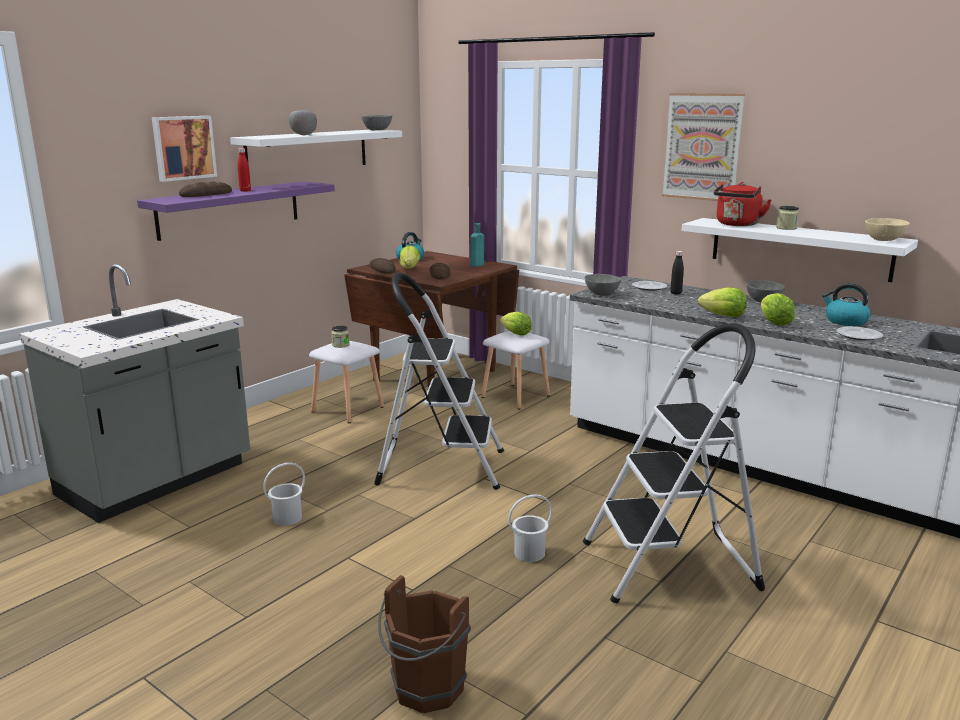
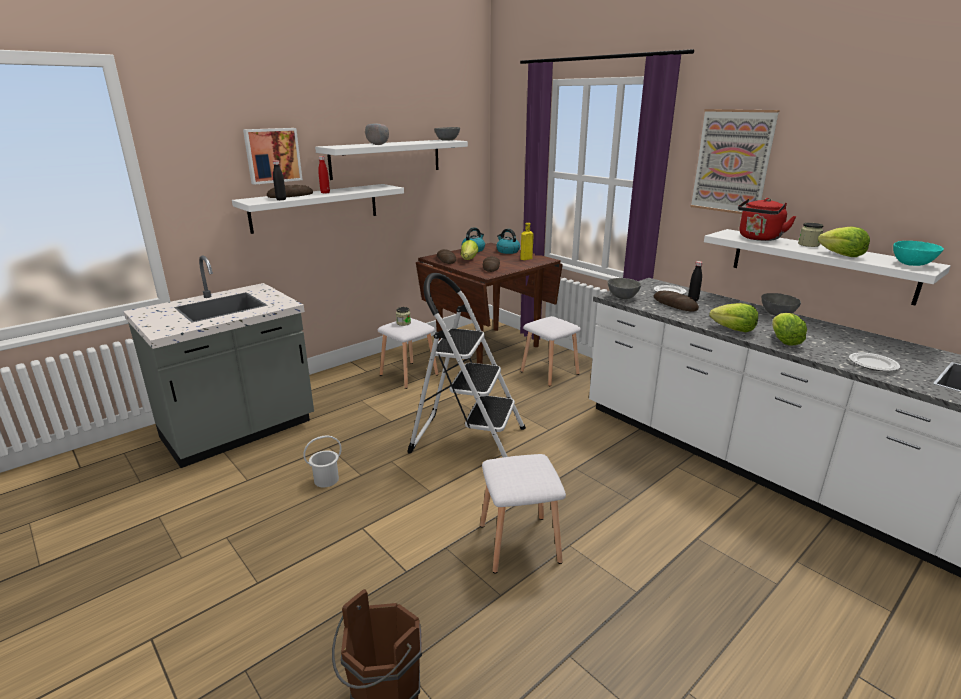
camera: 10 degrees right, 5 degrees up
purple shelf [137,181,335,241] -> white shelf [232,184,404,234]
turquoise bottle [470,223,484,267] -> yellow bottle [520,223,533,260]
lettuce [500,312,532,335] -> lettuce moved to [818,226,870,257]
white bucket [508,494,552,562] -> white stool [480,454,566,574]
step ladder [583,323,765,603] -> none
kettle [822,283,871,326] -> kettle moved to [496,229,520,254]
beige bowl [865,218,909,241] -> turquoise bowl [893,241,944,266]
none -> black bottle [273,160,286,200]
none -> bread [653,291,699,312]

